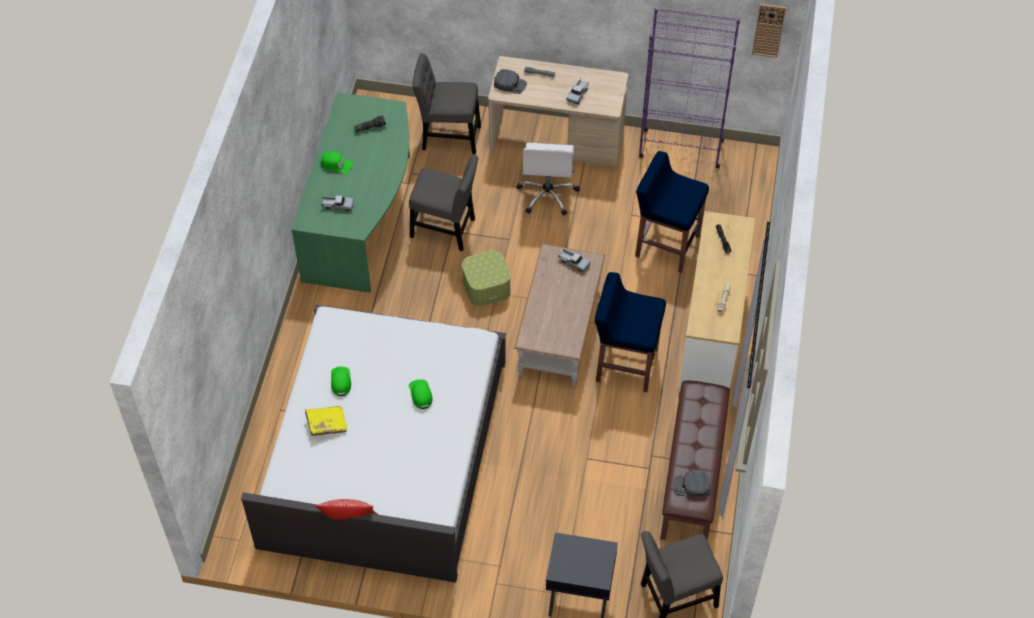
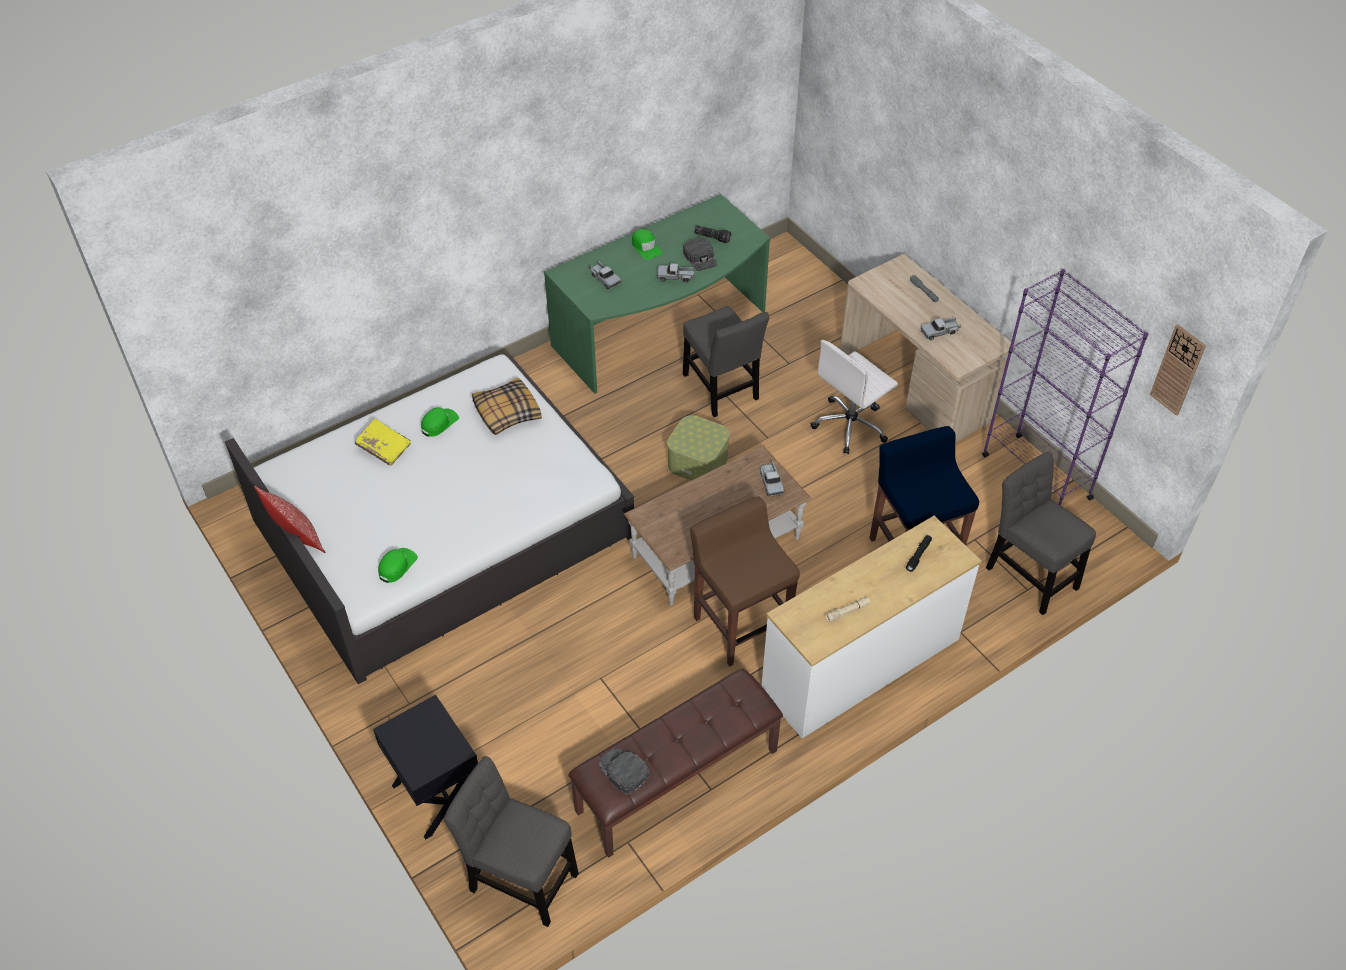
camera: 45 degrees right, 5 degrees down
green cap [409,379,432,409] -> green cap moved to [378,548,418,583]
grey chair [412,53,481,154] -> grey chair moved to [986,452,1096,615]
black cap [494,69,527,94] -> black cap moved to [683,238,717,271]
blue stool [595,272,666,392] -> brown stool [690,496,800,666]
none -> pillow [472,377,542,435]
none -> toy truck [657,263,695,282]

